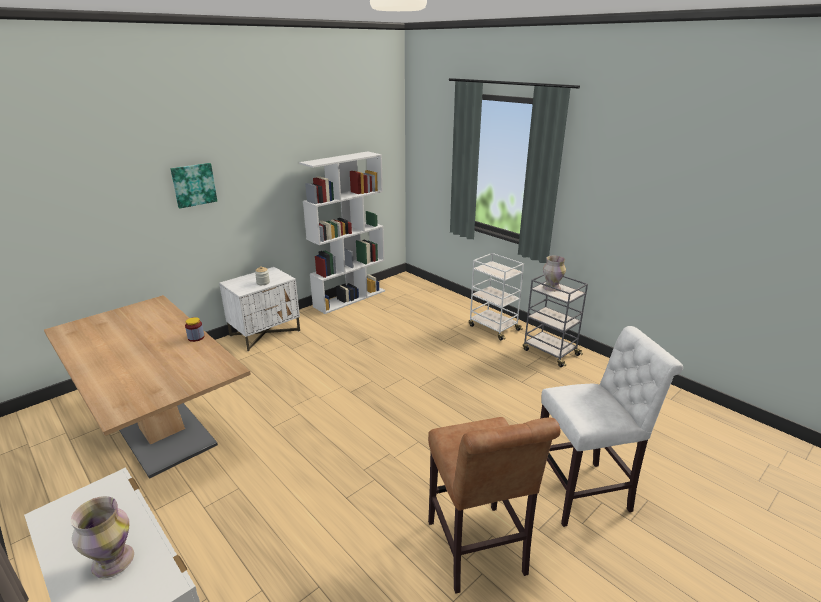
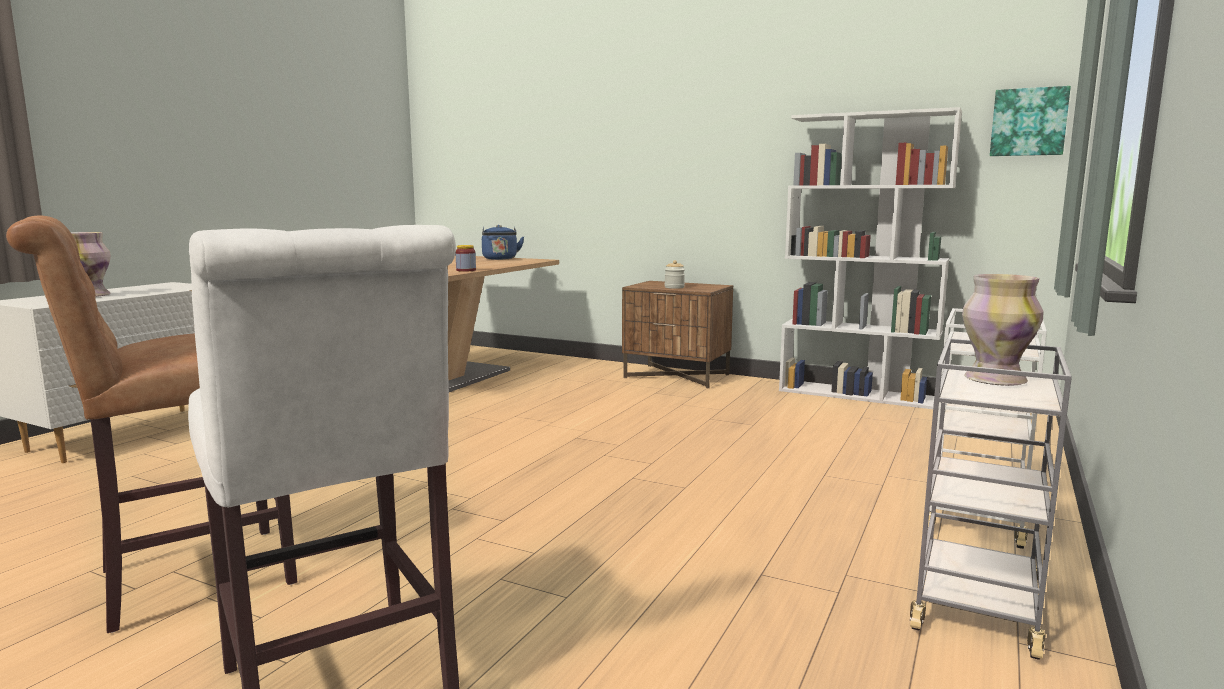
camera: 70 degrees right, 15 degrees down
picture [170,163,217,208] -> picture moved to [990,86,1071,156]
white nightstand [219,267,300,351] -> brown nightstand [622,281,733,389]
none -> blue kettle [482,225,524,260]

